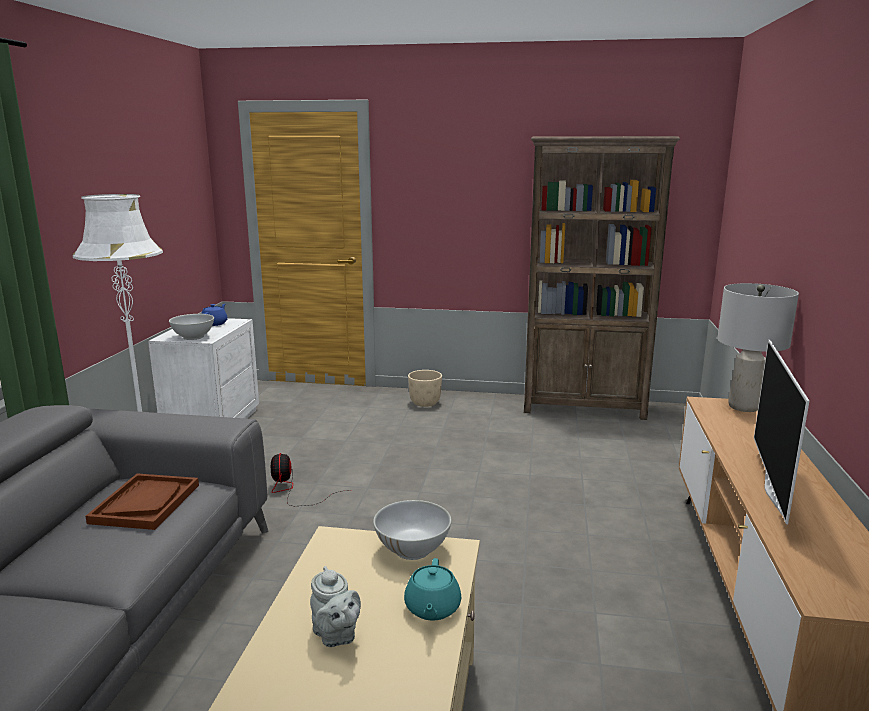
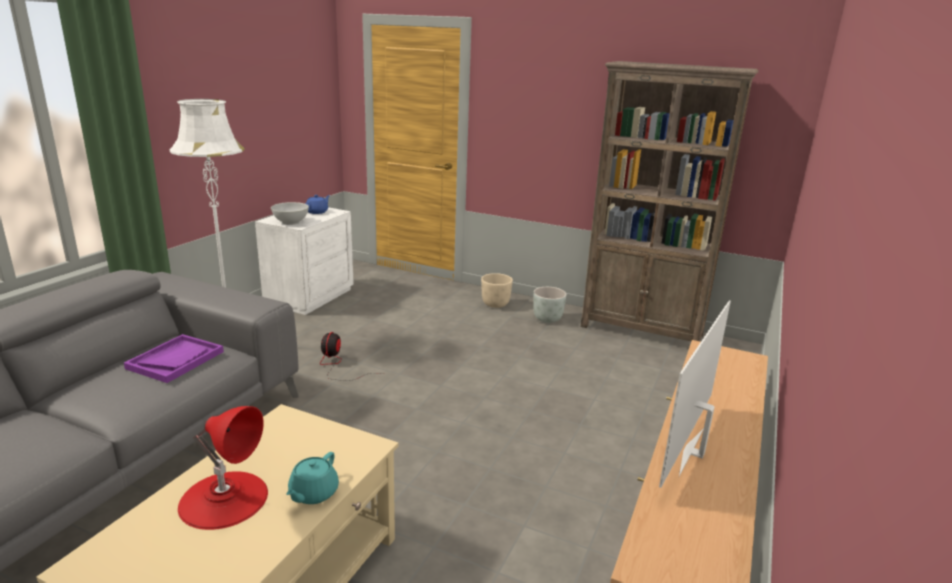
camera: 15 degrees right, 5 degrees up
brown tray [85,473,199,530] -> purple tray [124,334,224,383]
grey teapot [310,566,361,647] -> red table lamp [178,406,268,530]
white bowl [373,500,452,560] -> none
grey table lamp [717,283,799,412] -> none
none -> grey planter [533,287,567,323]

